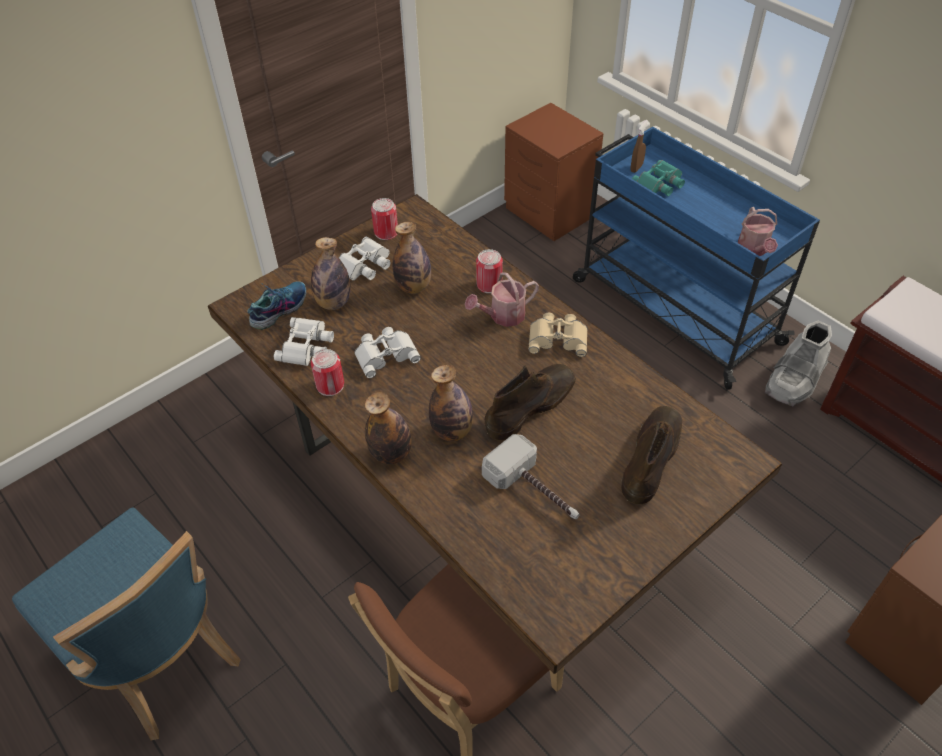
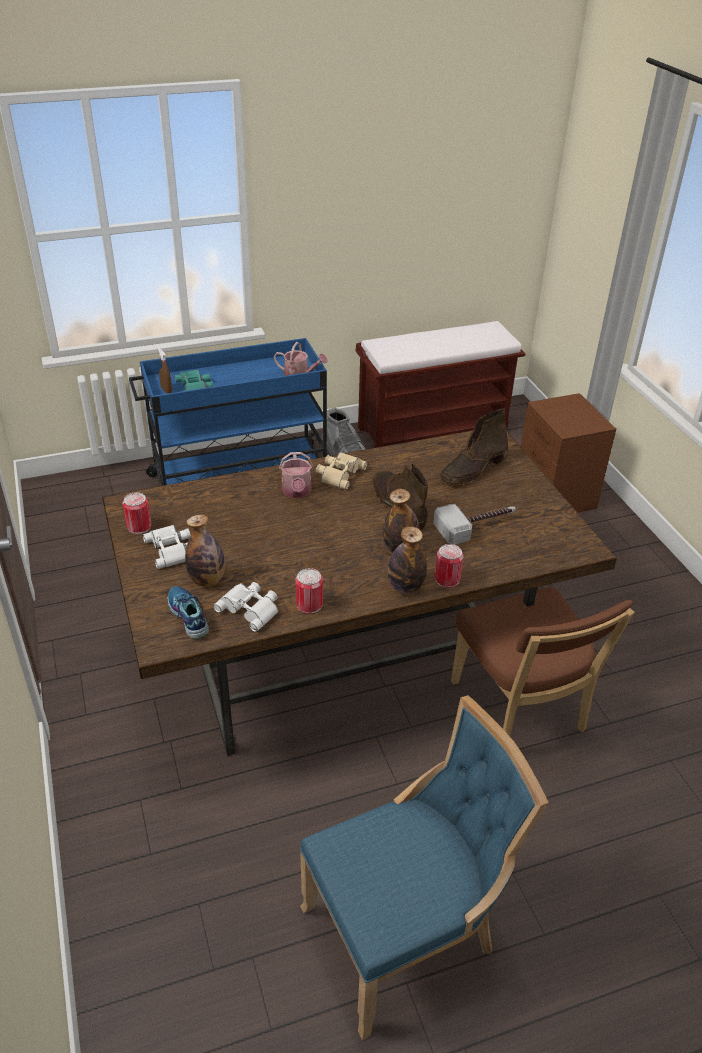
camera: 70 degrees left, 10 degrees down
white binoculars [354,327,421,378] -> none
bottle [393,222,431,294] -> none
can [476,249,503,293] -> can moved to [435,544,464,588]
brown nightstand [504,103,604,241] -> none
brown boot [621,406,682,504] -> brown boot turned 90 degrees counterclockwise [440,408,508,485]

